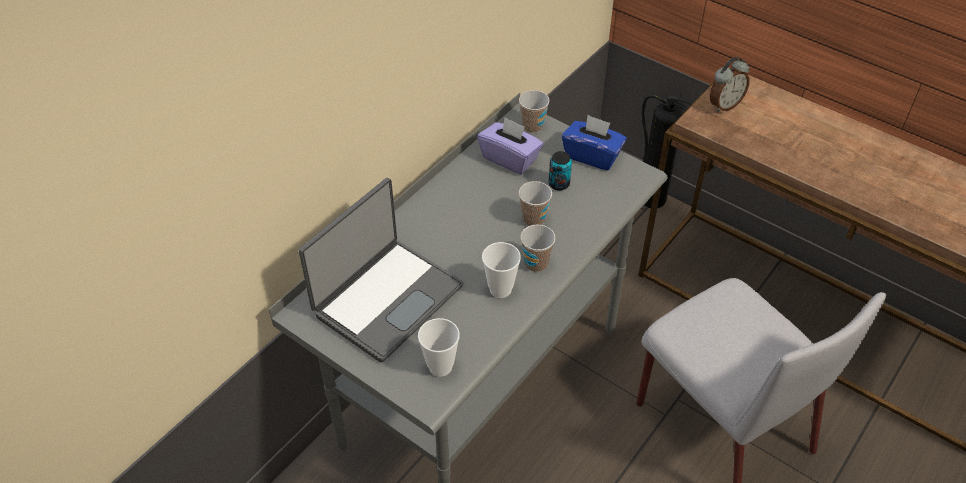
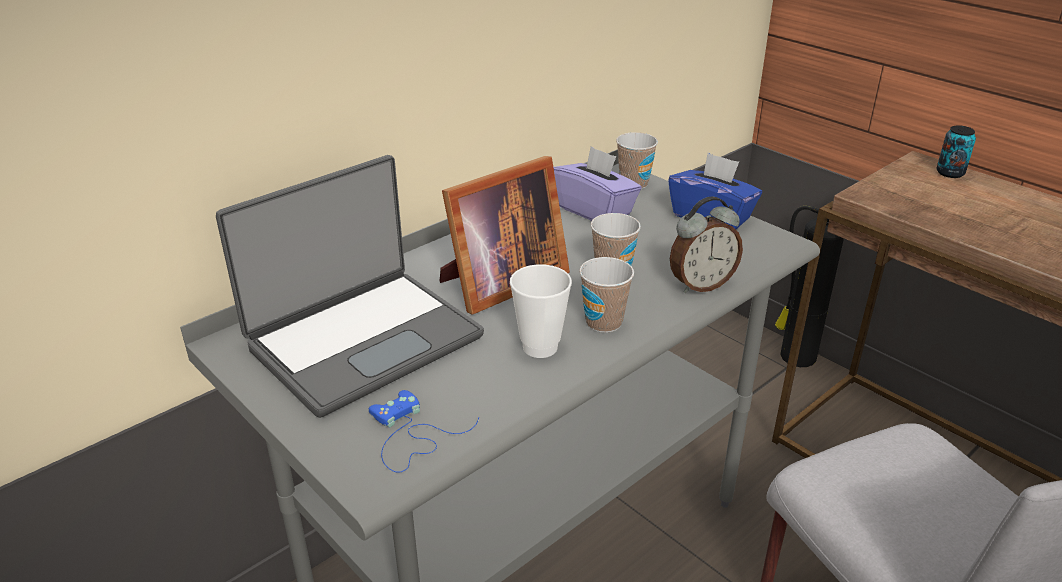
camera: 10 degrees right, 15 degrees down
cup [418,318,460,377] -> blue game controller [369,390,479,473]
can [549,151,572,191] -> can moved to [936,125,976,178]
alarm clock [710,57,750,113] -> alarm clock moved to [670,197,743,293]
none -> picture frame [440,156,570,315]

